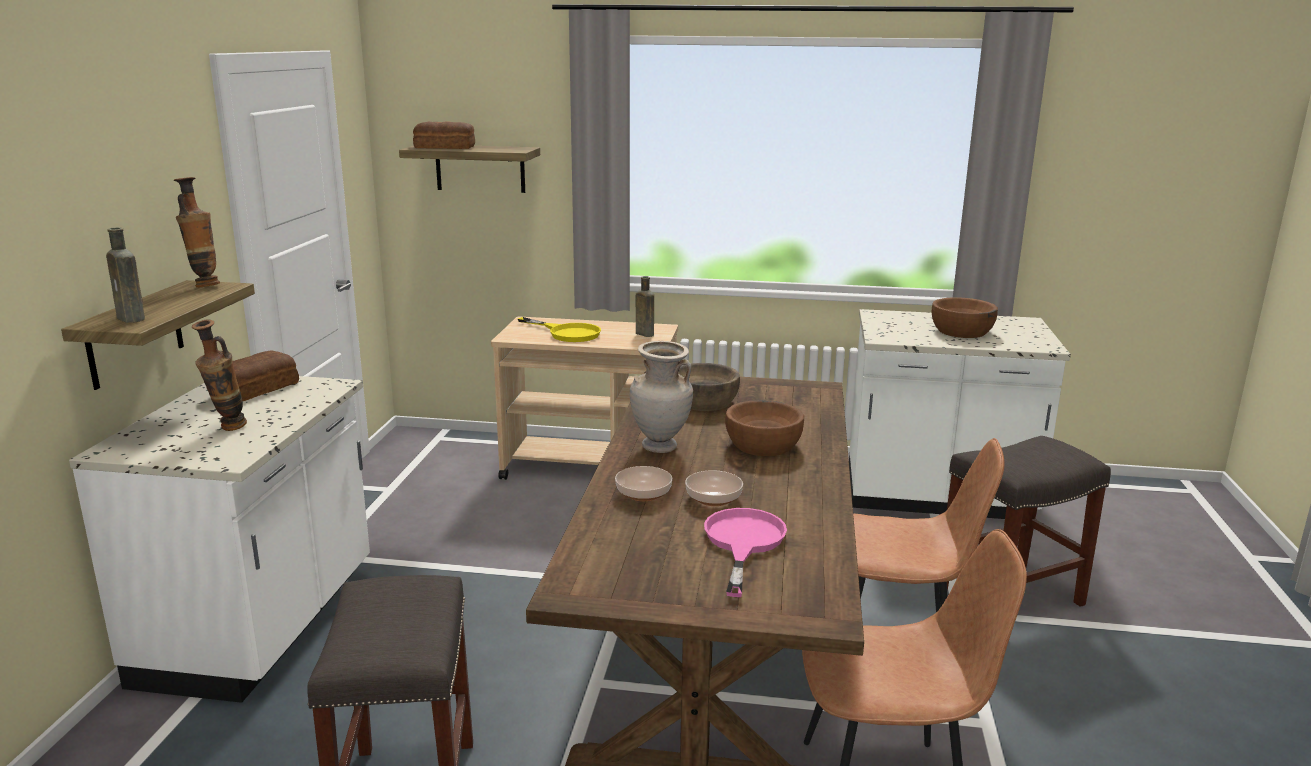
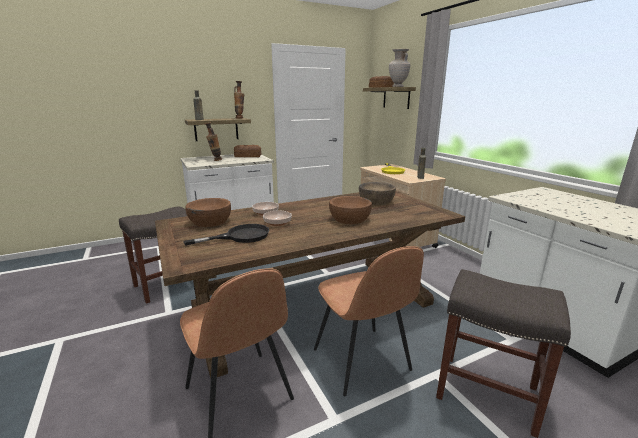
camera: 55 degrees right, 0 degrees up
beige vase [630,341,693,453] -> beige vase moved to [389,49,410,87]
pink frying pan [704,508,787,597] -> black frying pan [183,224,269,246]
brown bowl [932,297,998,338] -> brown bowl moved to [185,198,231,227]

